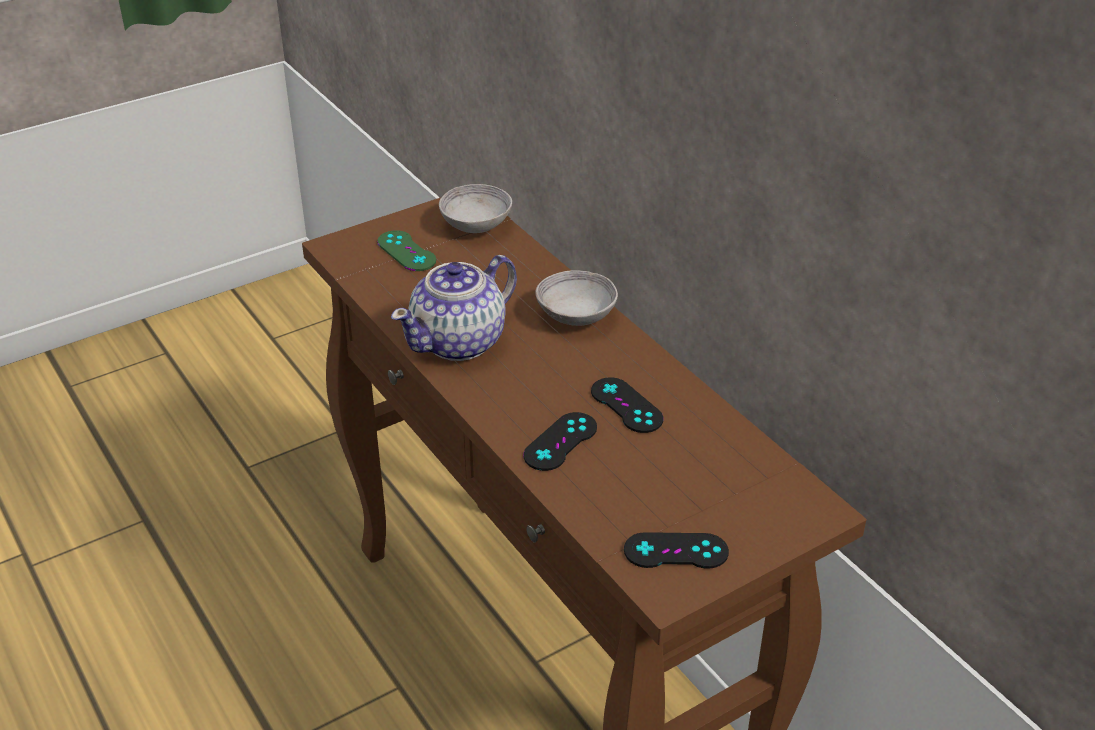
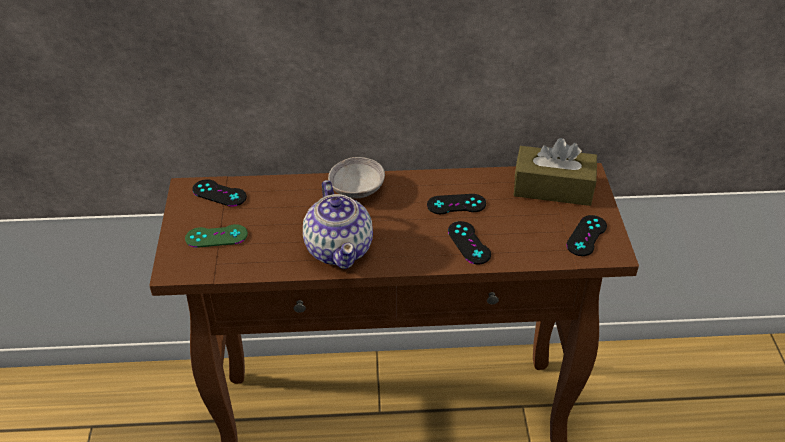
camera: 60 degrees left, 5 degrees up
grey bowl [439,184,512,233] -> black game controller [192,179,247,207]
none -> brown tissue box [513,138,597,206]

